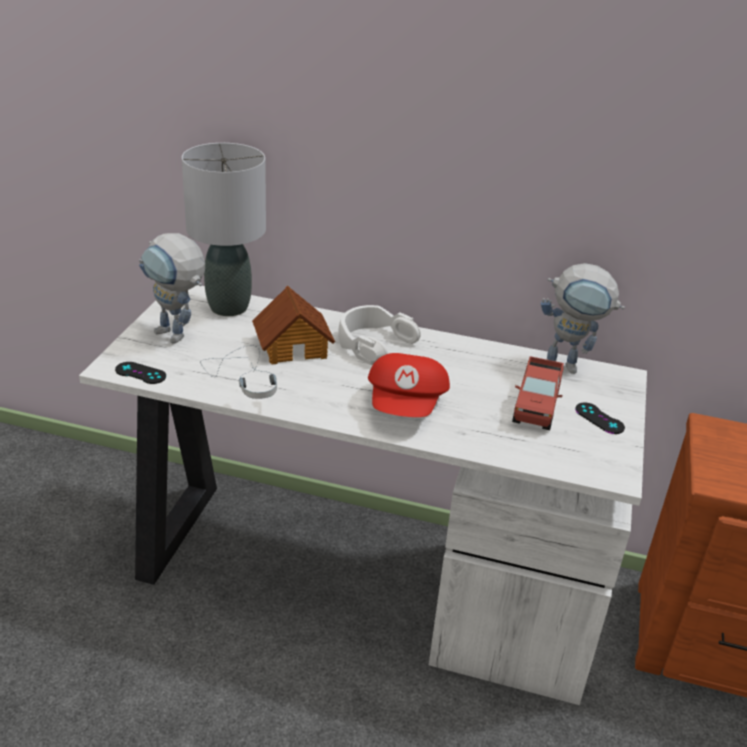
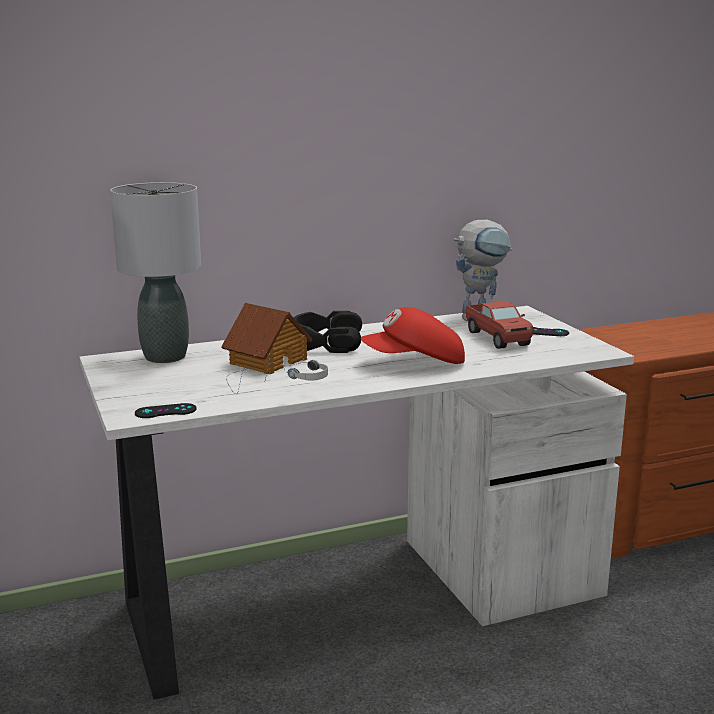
camera: 35 degrees left, 15 degrees down
toy robot [139,233,205,343] -> none
white headphones [338,305,421,365] -> black headphones [294,311,362,353]
red cap [368,353,450,417] -> red cap turned 105 degrees clockwise [361,307,465,364]

